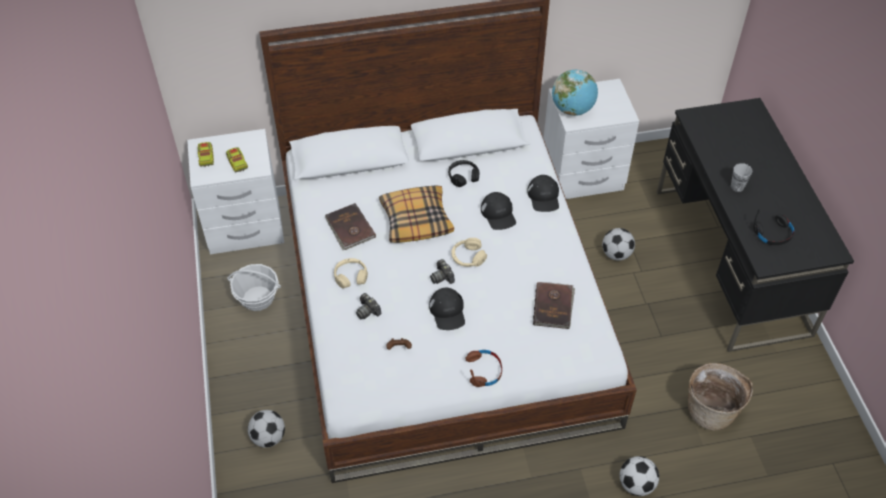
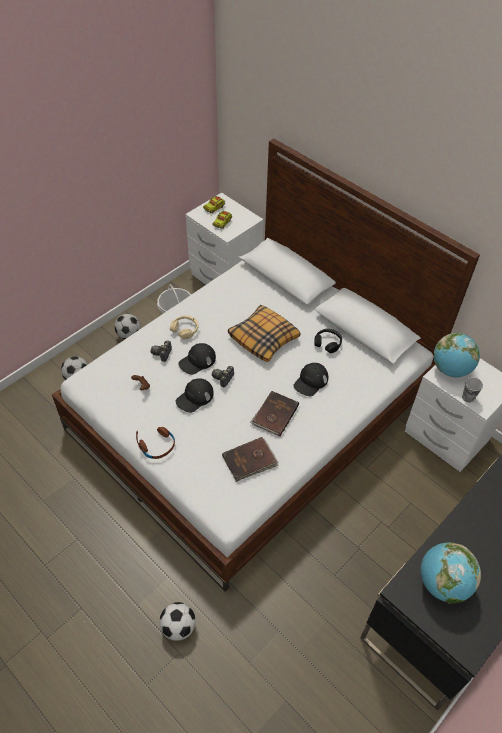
camera: 55 degrees right, 0 degrees up
brown book [325,203,376,250] -> brown book moved to [250,391,299,436]
beige headphones [451,238,487,267] -> none
black cap [527,175,559,212] -> black cap moved to [178,343,216,375]
football [602,228,635,261] -> football moved to [114,314,141,339]
basket [688,363,753,430] -> none
cup [731,163,752,192] -> cup moved to [462,377,483,403]
black headphones [753,209,794,245] -> globe [421,542,481,604]

